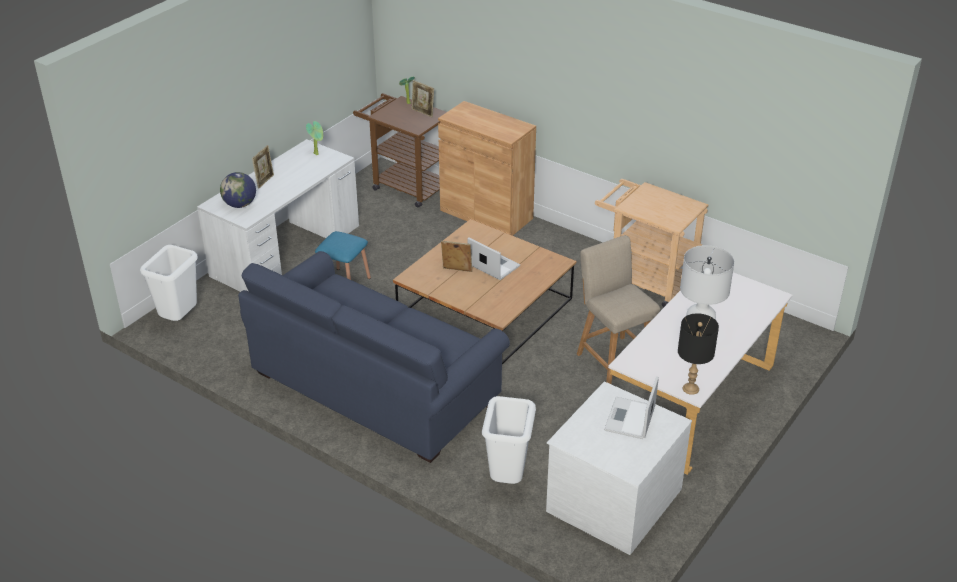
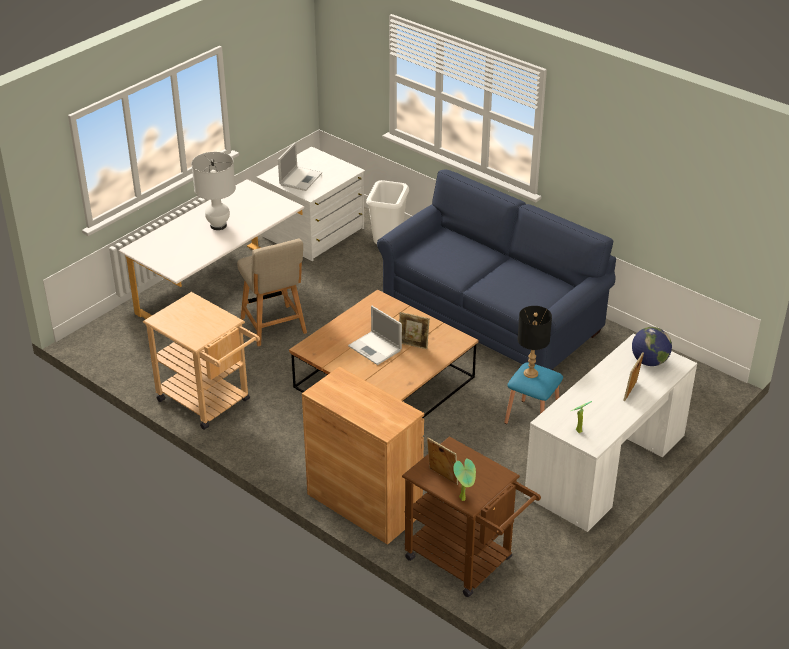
camera: 175 degrees left, 0 degrees up
white trash can [140,245,198,321] -> none
black table lamp [678,313,719,395] -> black table lamp moved to [517,306,552,378]

